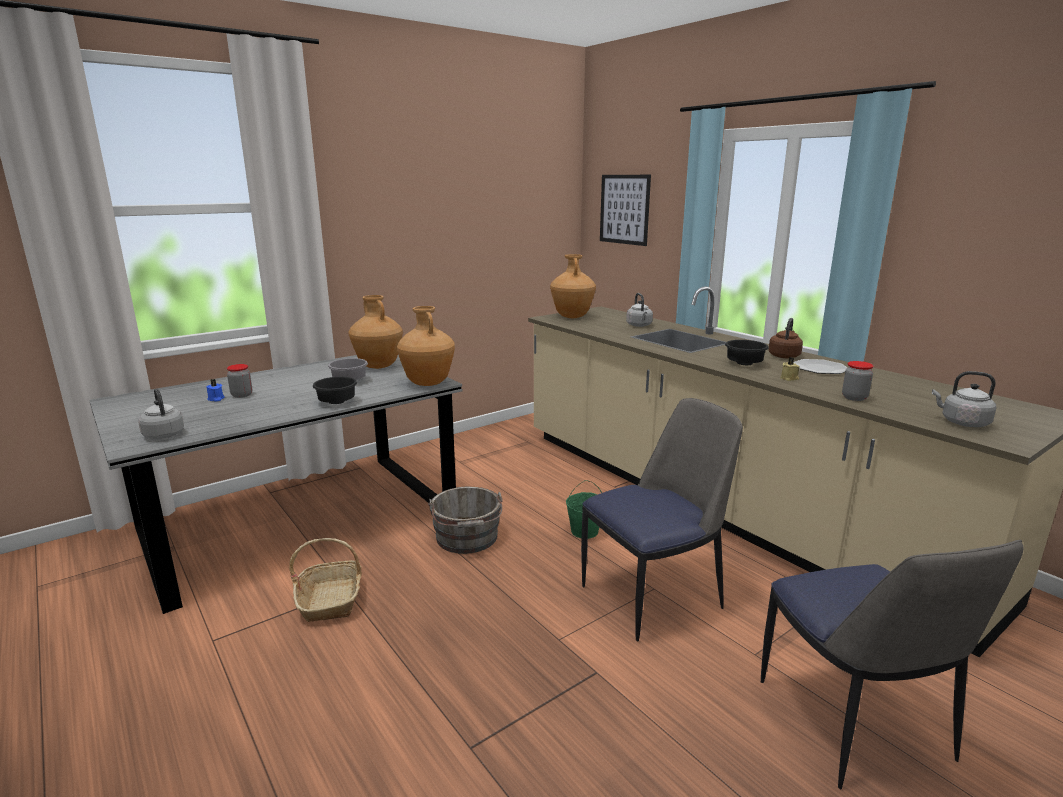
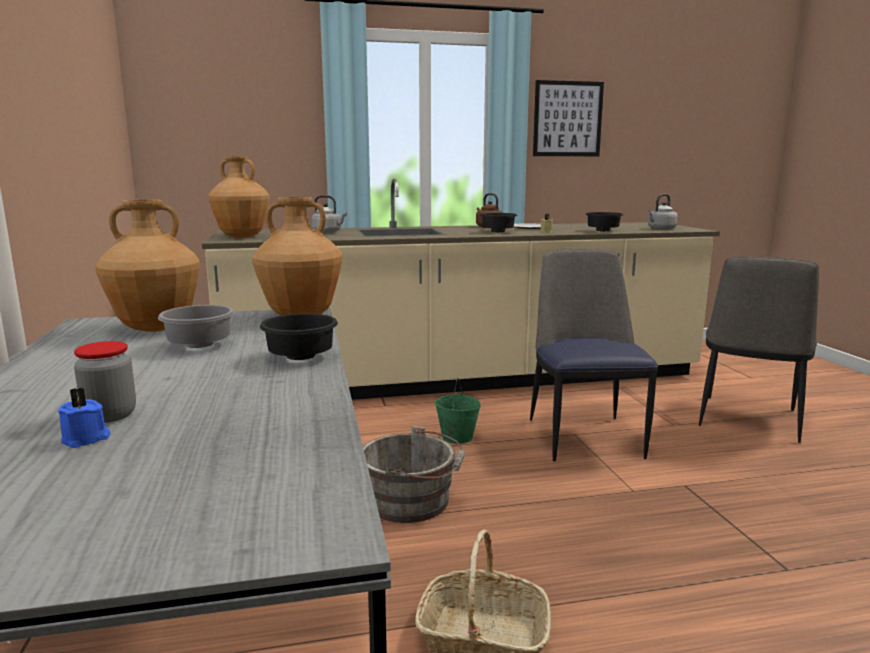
camera: 65 degrees left, 5 degrees down
grey kettle [138,388,184,439] -> none
picture [600,175,651,246] -> picture moved to [533,80,604,156]
chair [761,540,1023,789] -> chair turned 105 degrees clockwise [699,257,819,443]
jar [842,361,873,401] -> black bowl [585,212,623,232]

